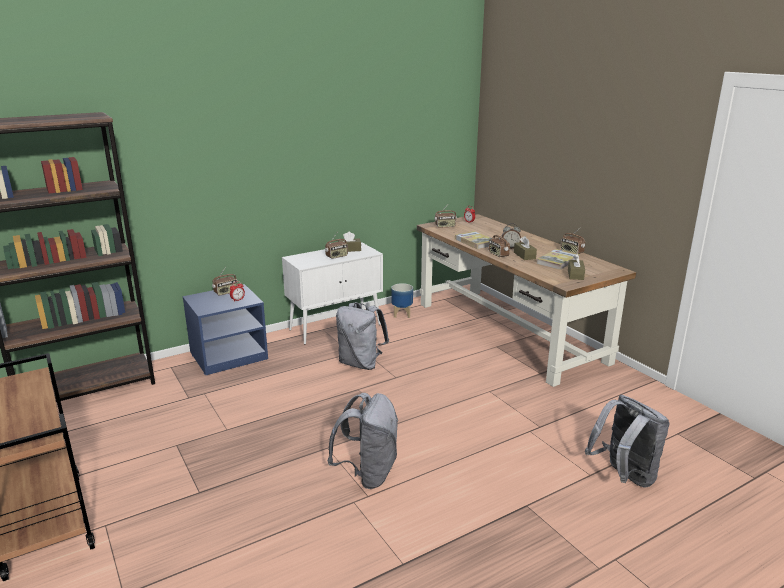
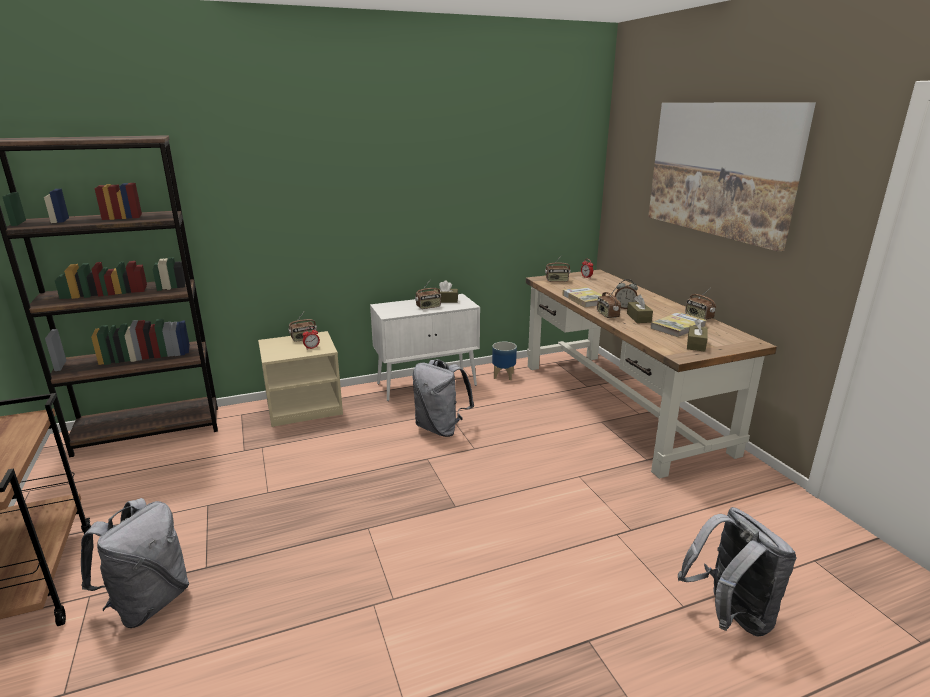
camera: 10 degrees right, 0 degrees up
blue nightstand [182,284,268,375] -> beige nightstand [258,331,343,427]
grey backpack [327,393,398,489] -> grey backpack moved to [81,498,189,628]
none -> picture [648,102,816,252]

